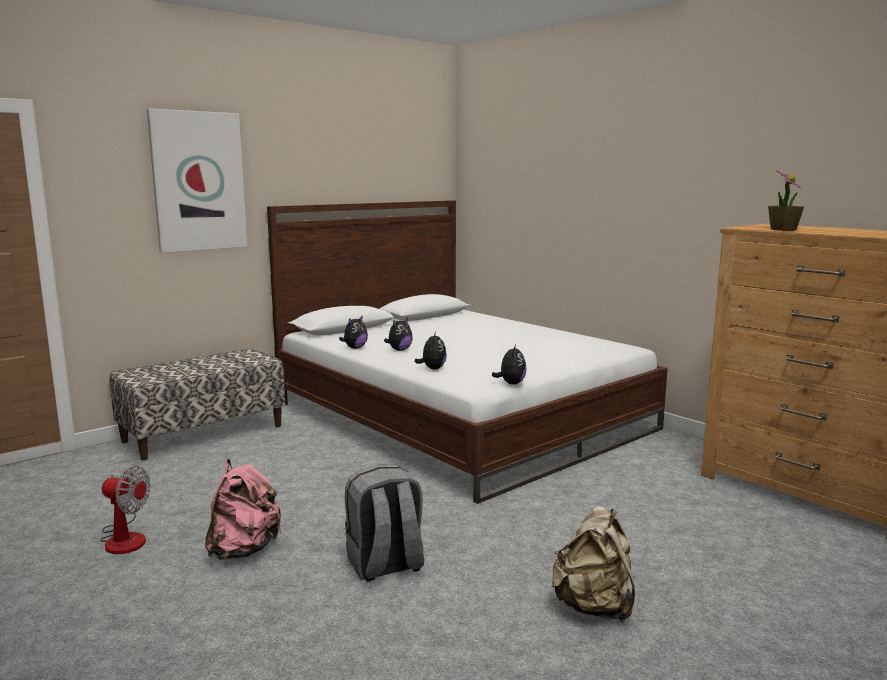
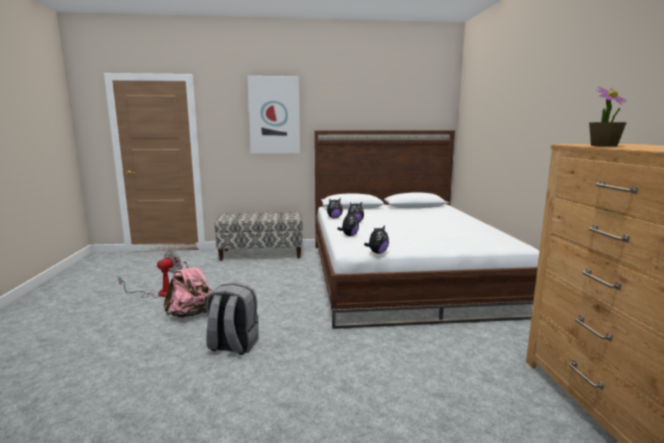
camera: 35 degrees right, 0 degrees up
fan [100,466,151,554] -> fan turned 105 degrees counterclockwise [118,251,181,298]
beige backpack [552,506,635,622] -> none

